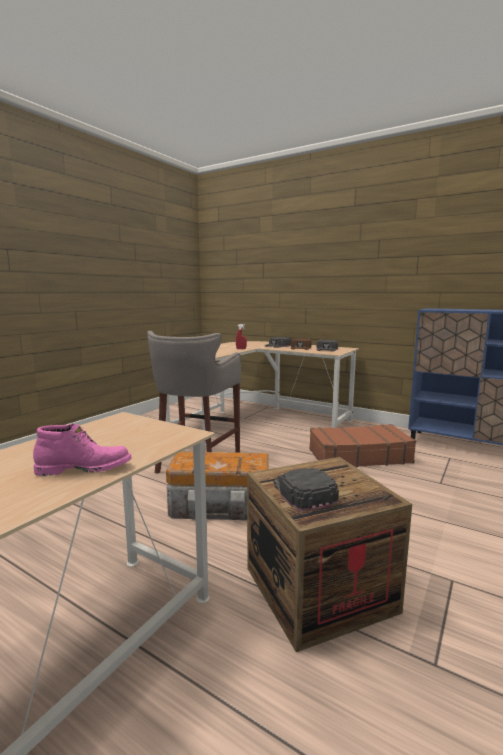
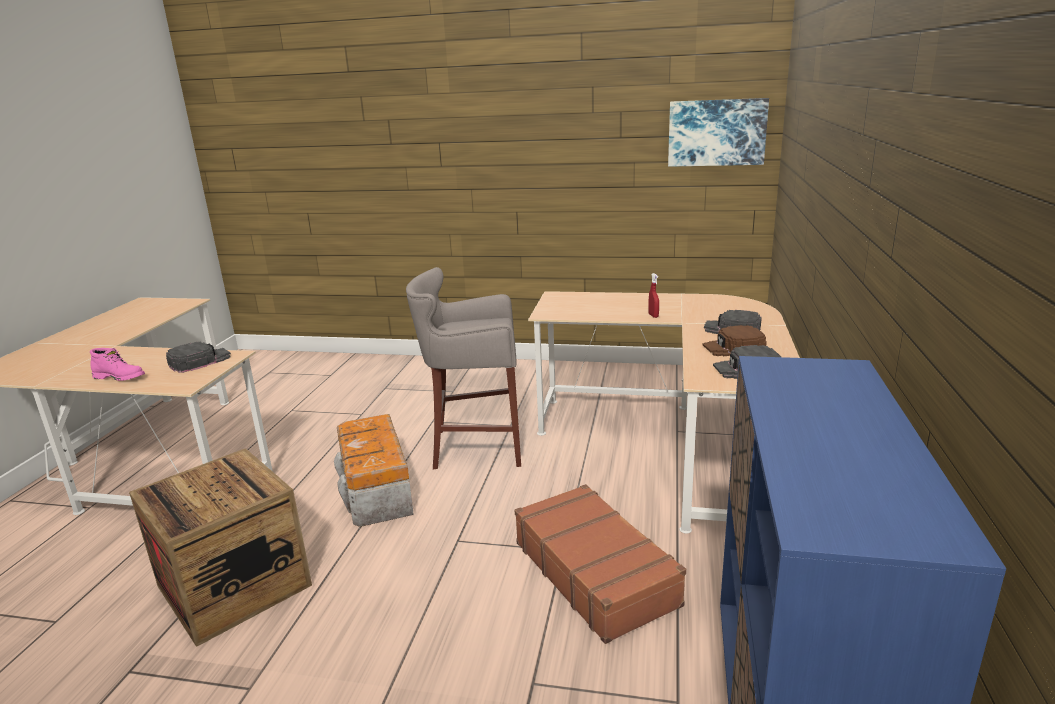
camera: 70 degrees right, 10 degrees up
pink boot [33,424,132,476] -> pink boot turned 45 degrees counterclockwise [90,348,145,381]
black cap [274,468,339,511] -> black cap moved to [166,342,231,373]
none -> picture [668,98,769,167]

